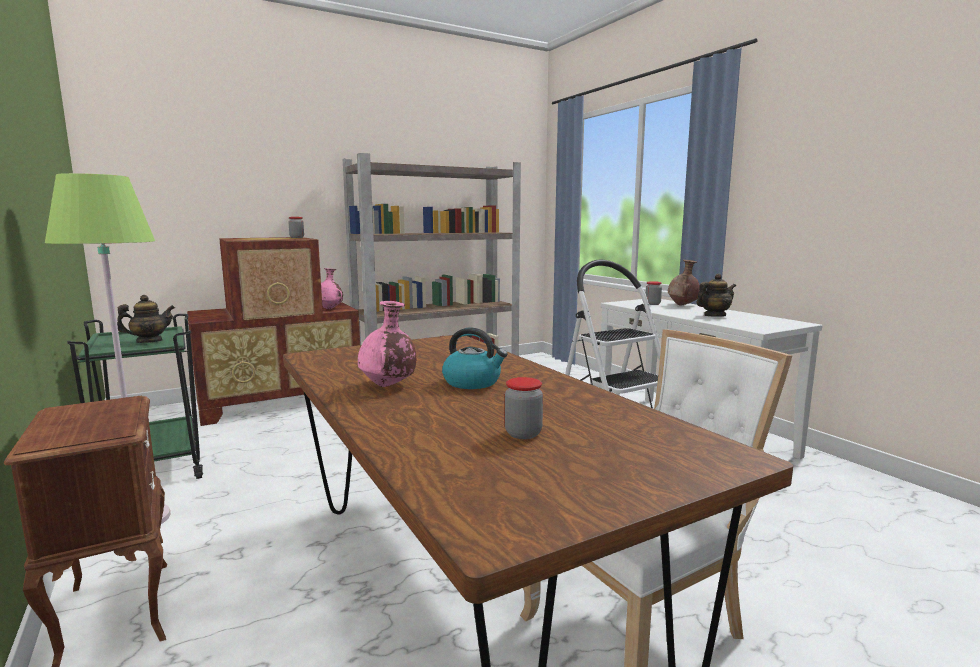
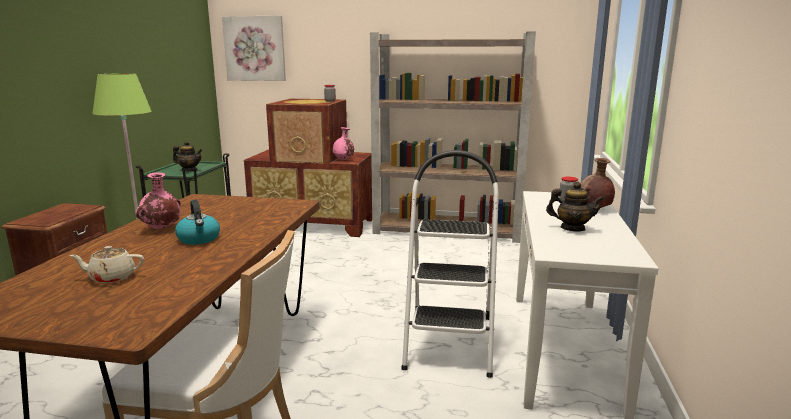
camera: 40 degrees right, 5 degrees up
jar [505,377,543,439] -> beige teapot [70,246,144,283]
none -> picture [222,16,286,81]

